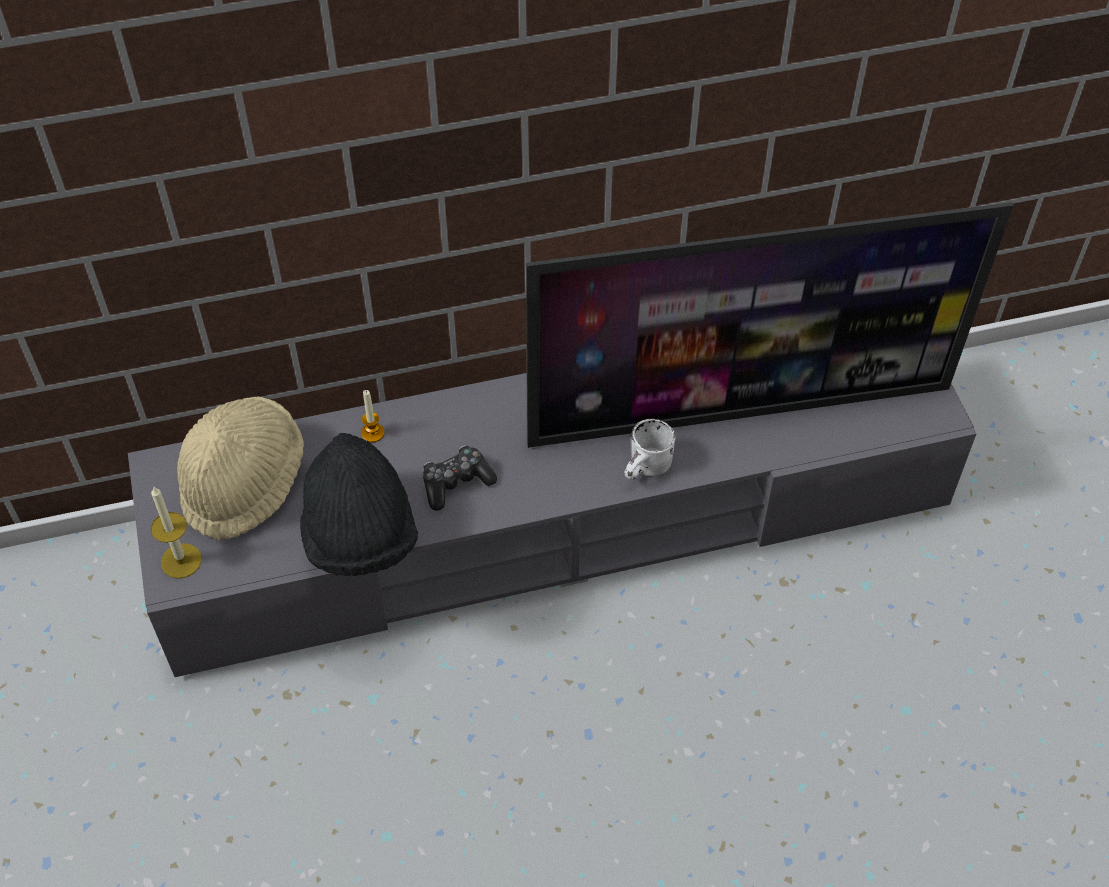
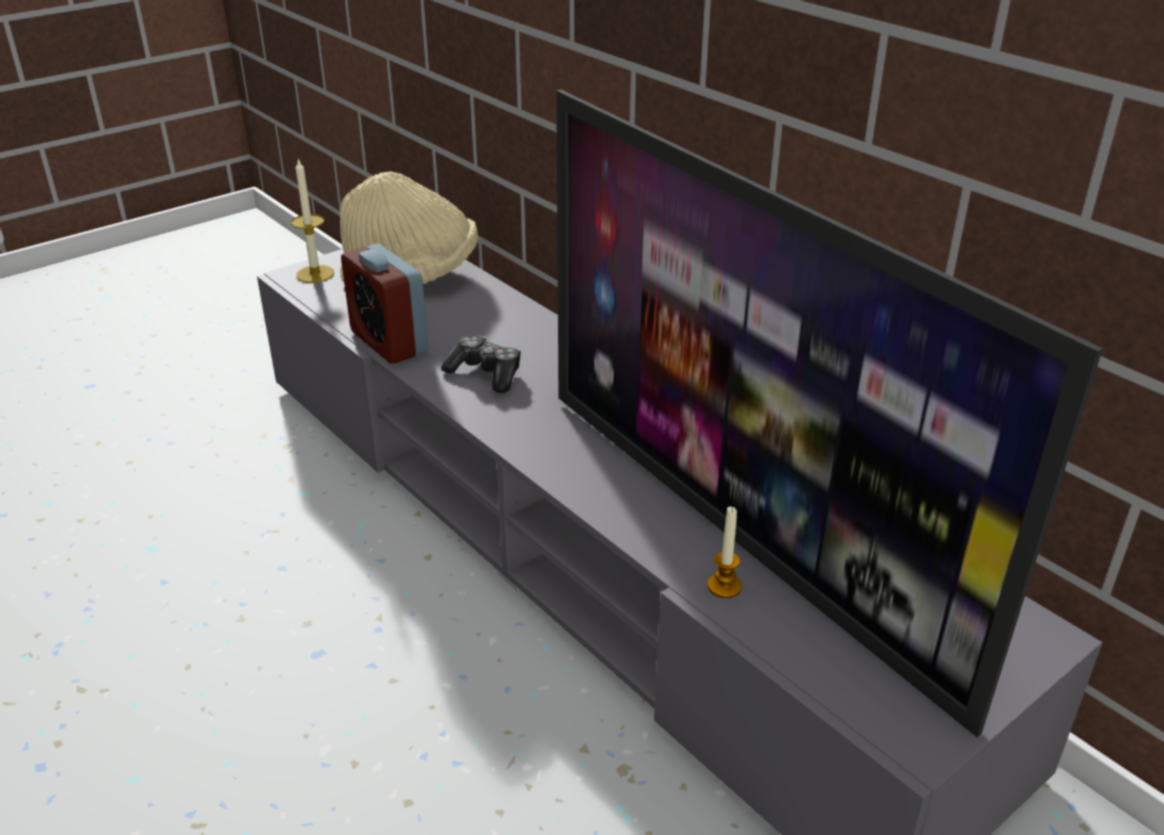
camera: 65 degrees right, 20 degrees down
black hat [300,433,418,576] -> alarm clock [341,244,428,364]
candle [361,390,384,443] -> candle moved to [707,506,742,598]
white mug [625,419,675,480] -> none

